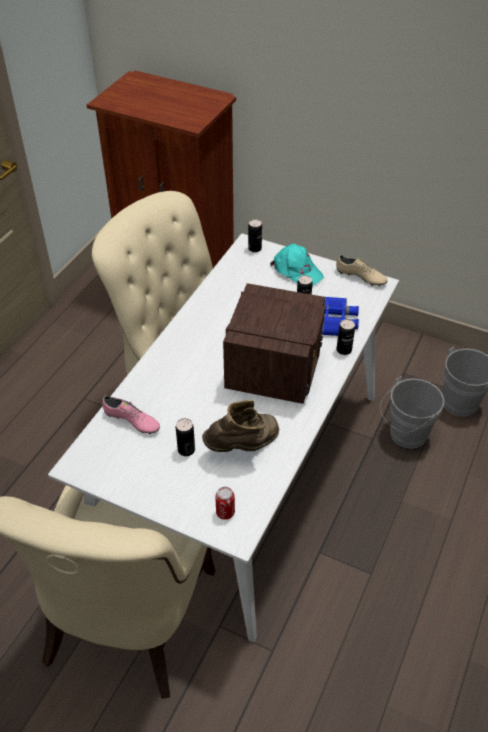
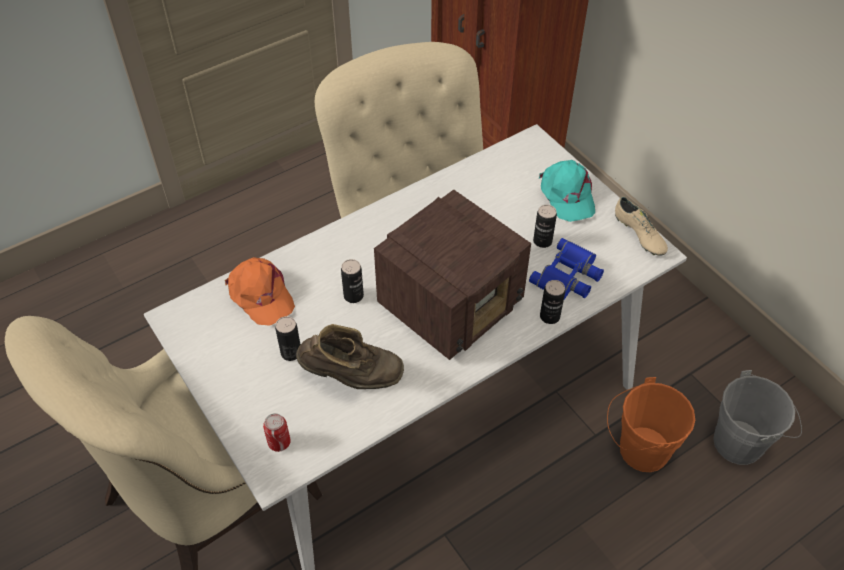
camera: 30 degrees right, 5 degrees up
pink shoe [102,395,160,434] -> orange cap [224,257,295,326]
can [248,219,262,252] -> can moved to [341,259,364,303]
grey bucket [380,376,444,449] -> orange bucket [607,377,695,472]

